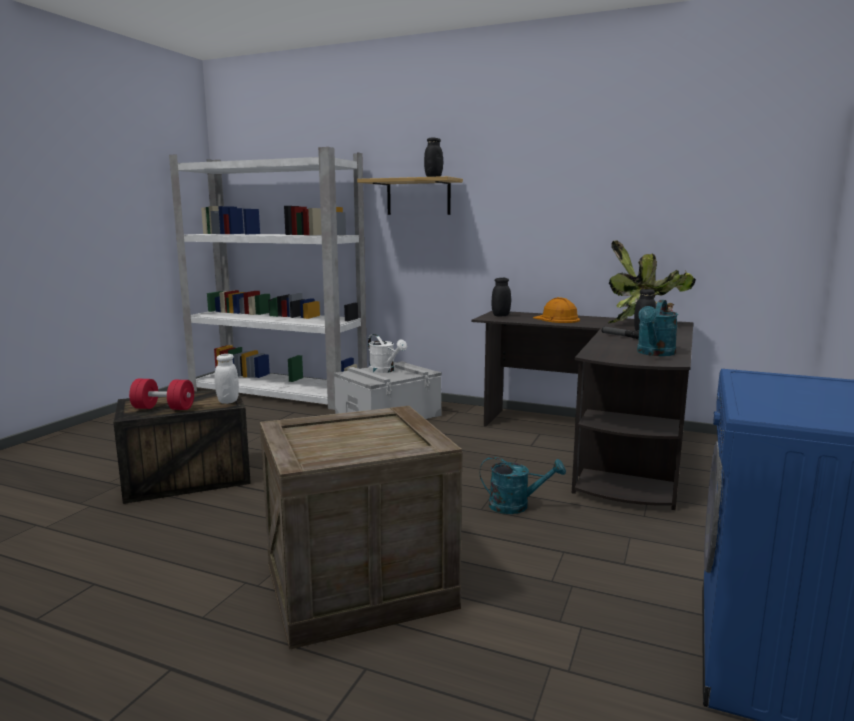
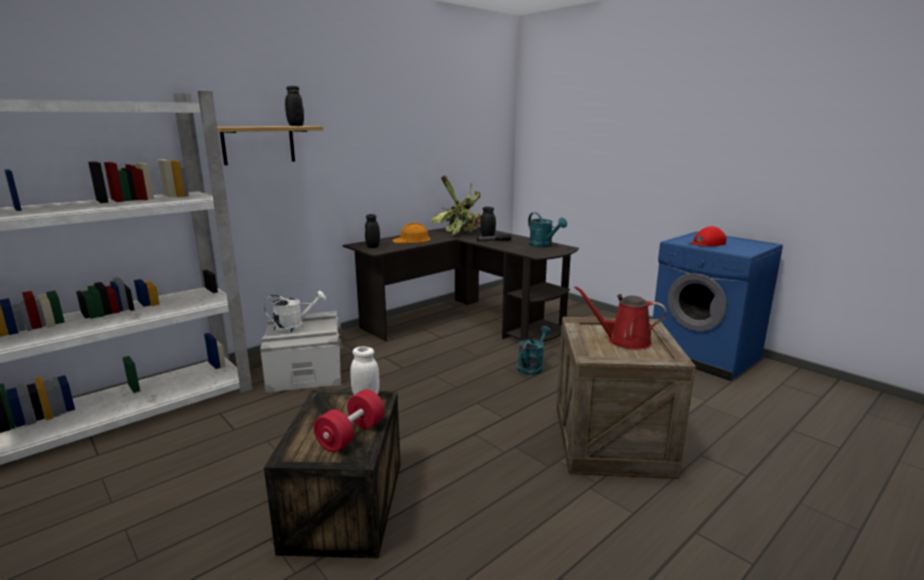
camera: 65 degrees left, 5 degrees up
none -> red watering can [574,286,667,350]
none -> red cap [689,226,726,246]

